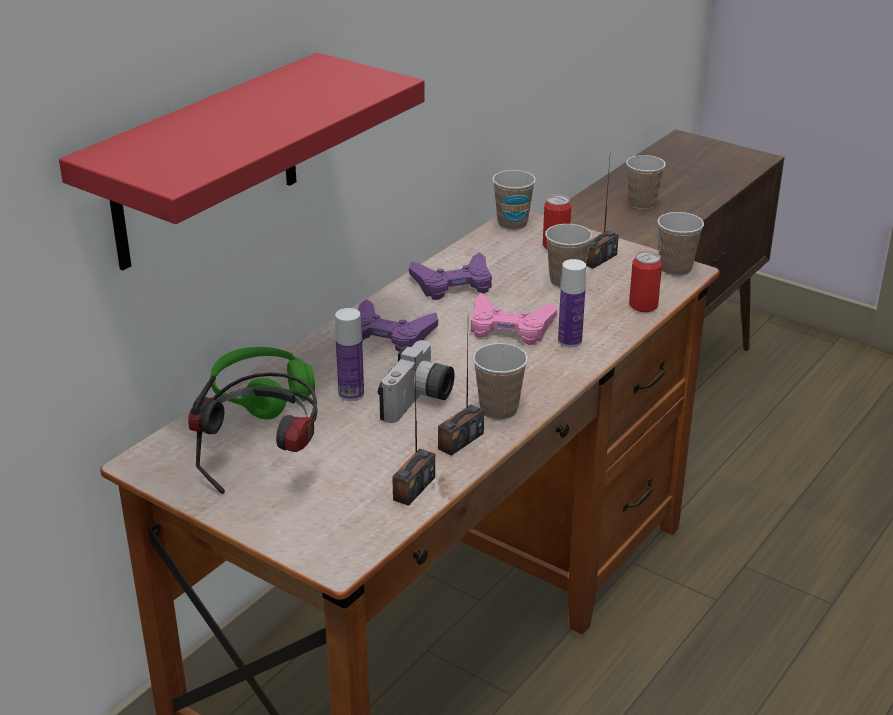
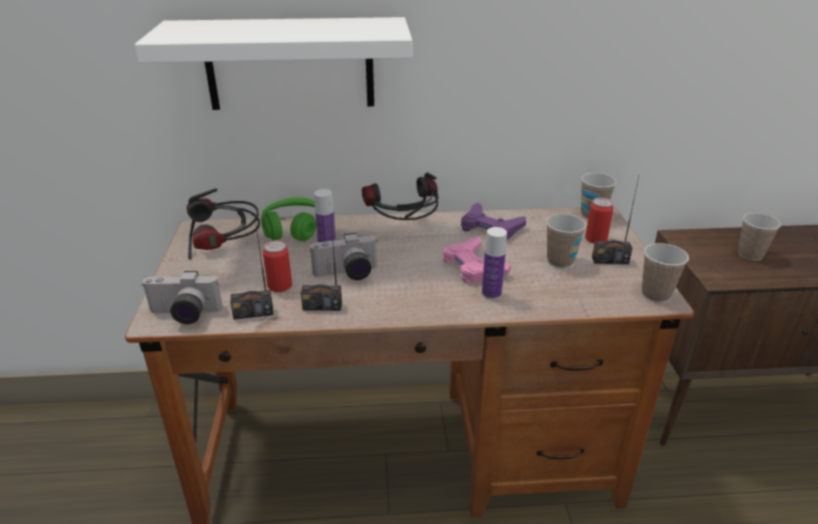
camera: 50 degrees right, 0 degrees up
red shelf [59,53,425,270] -> white shelf [134,17,412,110]
purple game controller [358,299,438,352] -> headphones [362,172,438,220]
cup [473,343,528,420] -> none
can [629,251,662,312] -> can moved to [263,240,292,292]
none -> camera [141,271,223,324]

